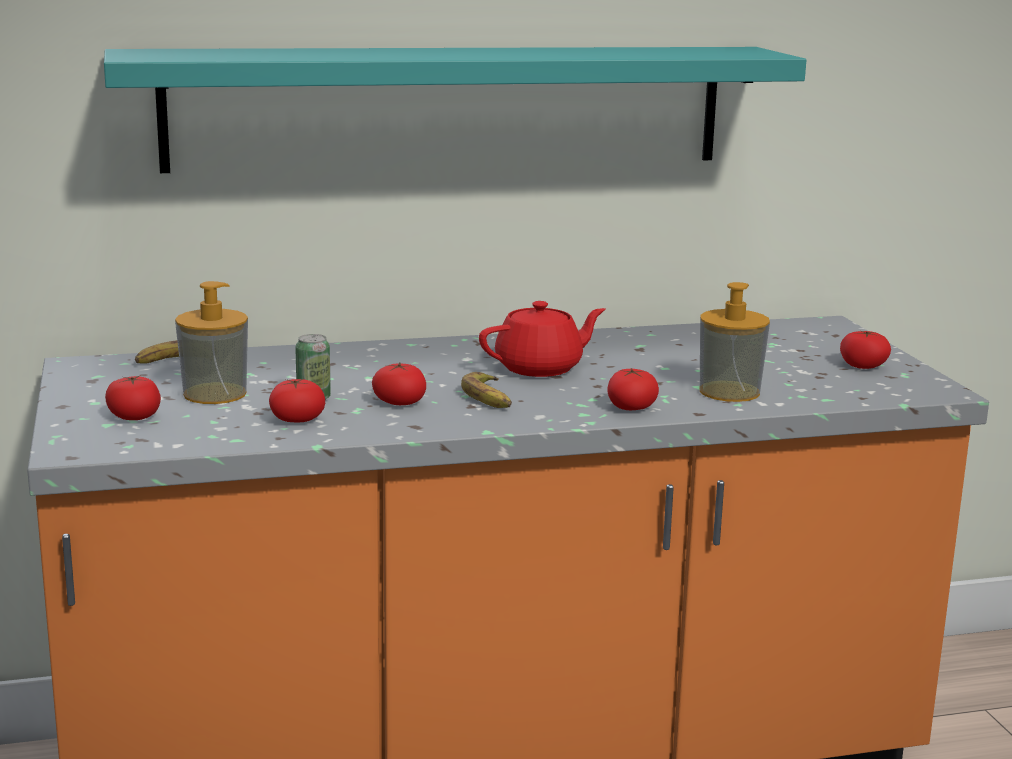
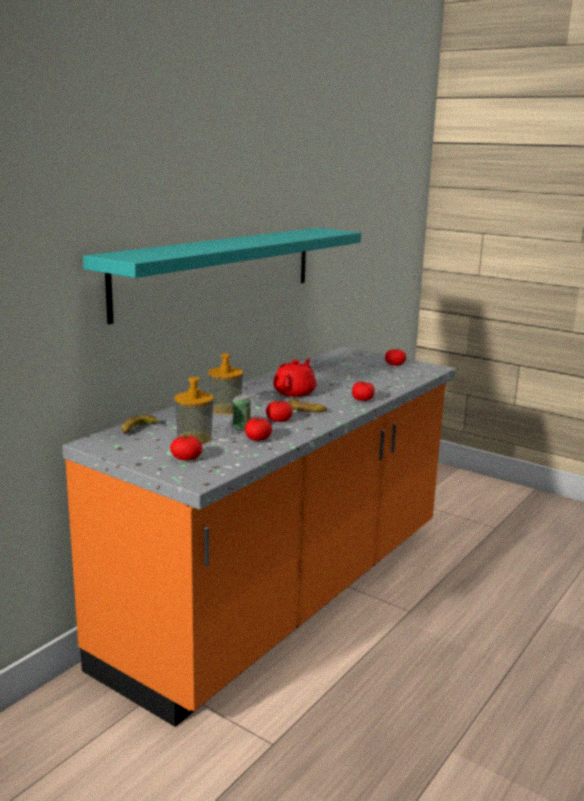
camera: 40 degrees left, 0 degrees up
soap dispenser [700,282,770,402] -> soap dispenser moved to [208,354,243,414]

